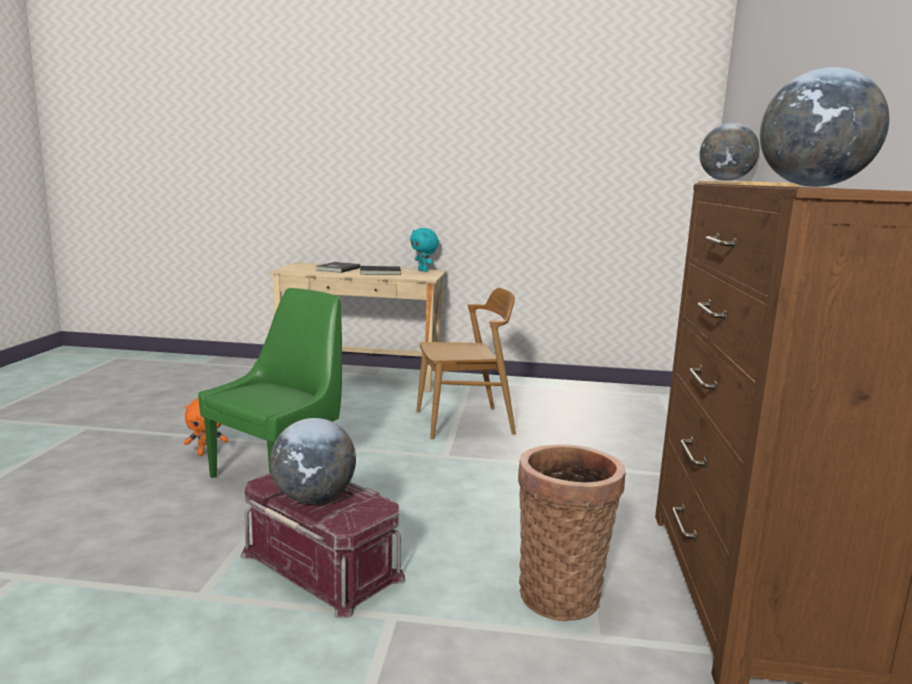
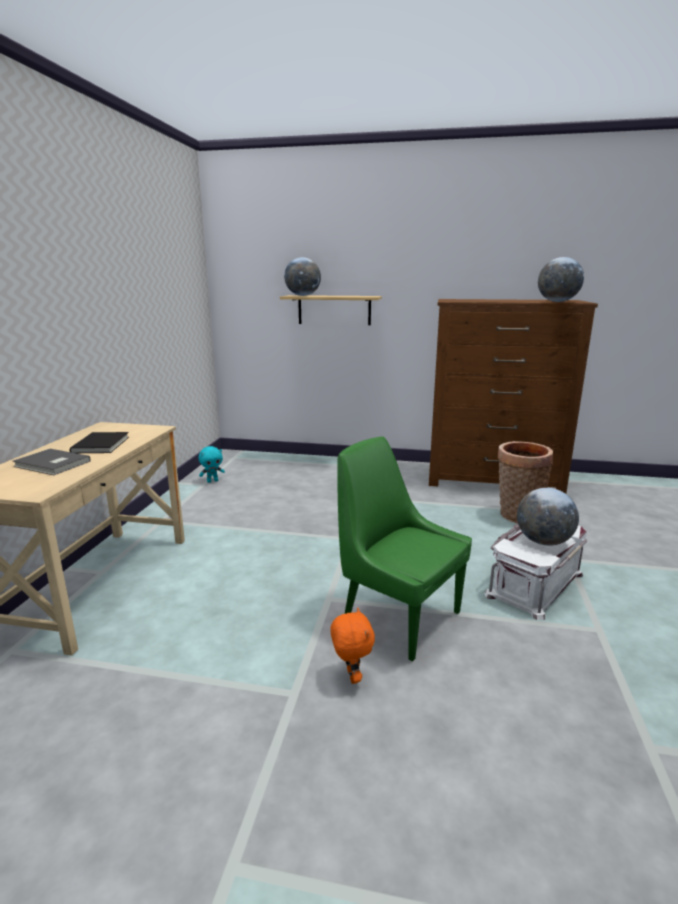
camera: 85 degrees left, 5 degrees up
red storage box [241,473,405,618] -> white storage box [485,524,587,620]
turquoise plush toy [410,228,439,272] -> turquoise plush toy moved to [198,446,225,483]
brown chair [416,288,516,440] -> none

